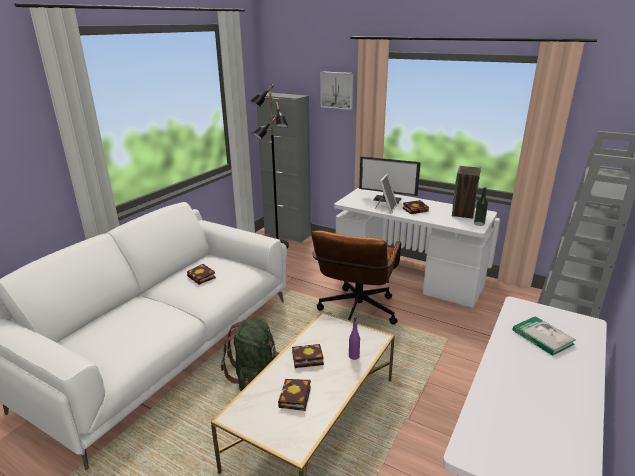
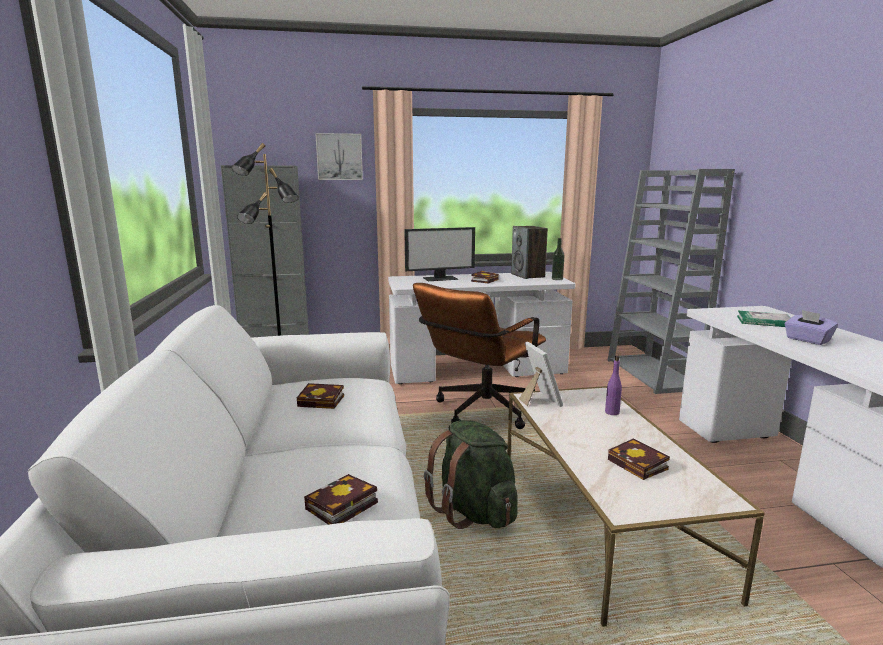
camera: 40 degrees left, 10 degrees down
book [292,344,324,368] -> book moved to [304,474,378,525]
brown office chair [311,231,401,325] -> brown office chair turned 60 degrees clockwise [413,283,546,429]
picture frame [375,174,397,213] -> picture frame moved to [519,341,563,407]
none -> purple tissue box [784,310,838,345]

